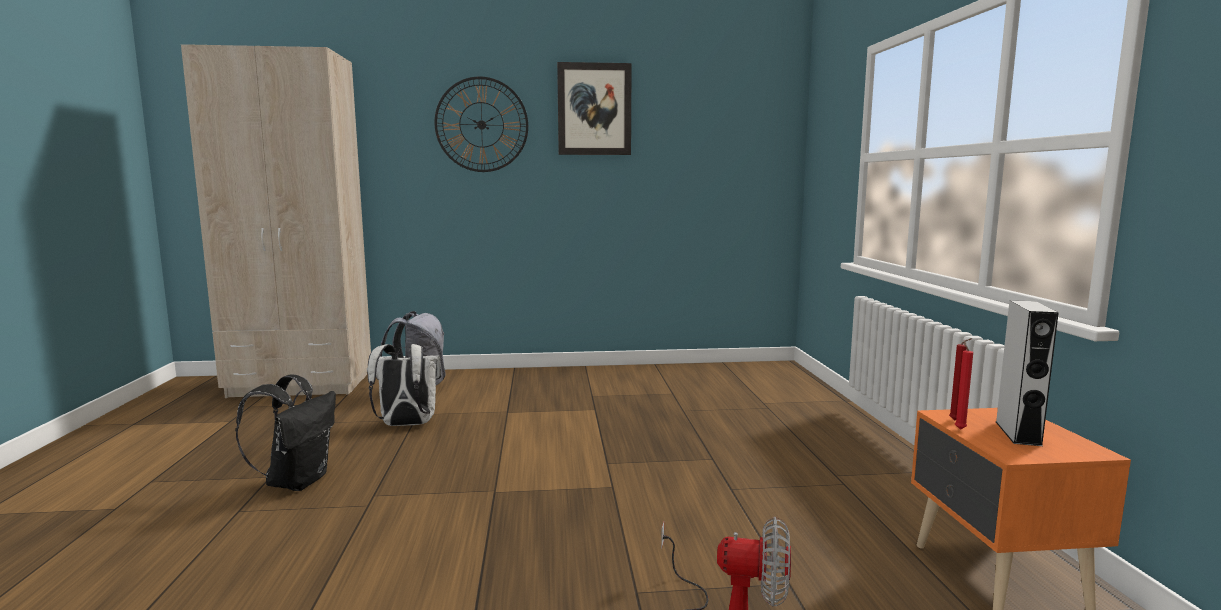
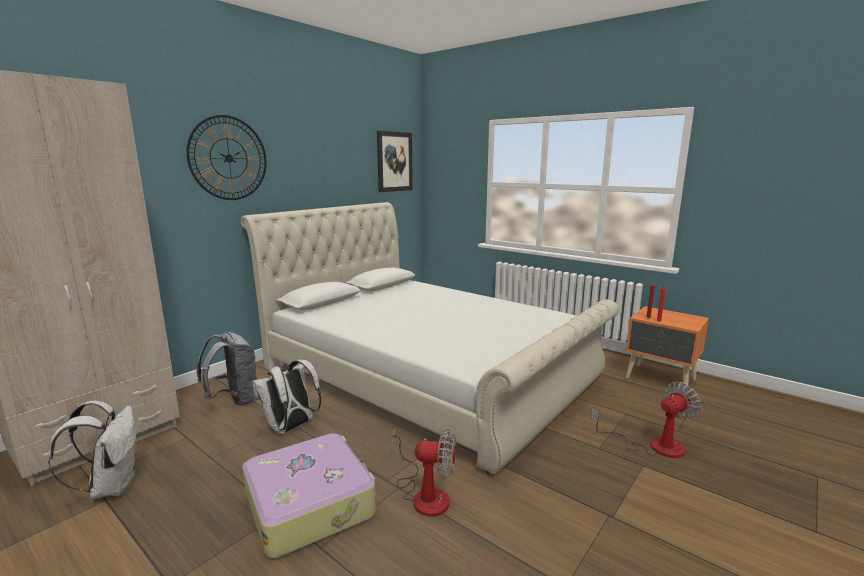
camera: 45 degrees left, 5 degrees up
black backpack [235,374,336,491] -> suitcase [242,433,376,558]
picture [557,62,632,155] -> picture moved to [377,131,413,192]
grey speaker [996,300,1059,446] -> none
none -> white backpack [49,401,137,499]
none -> beige bed [241,202,619,474]
none -> fan [392,427,456,517]

